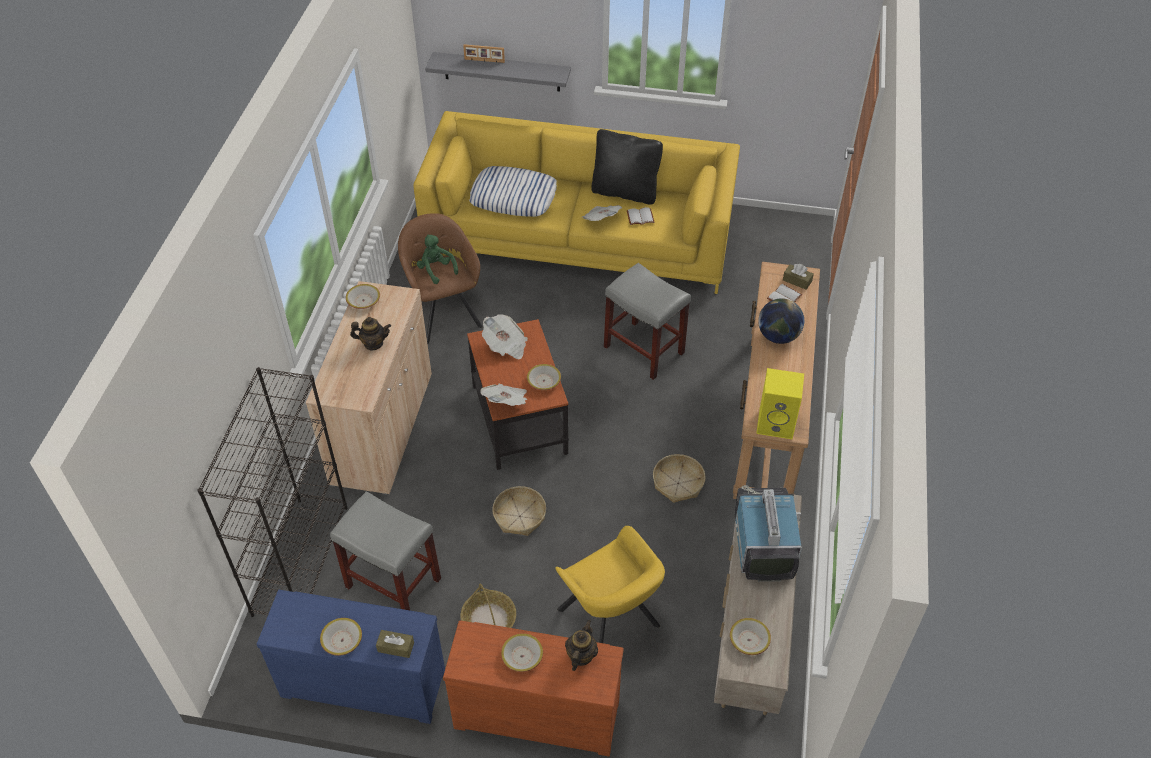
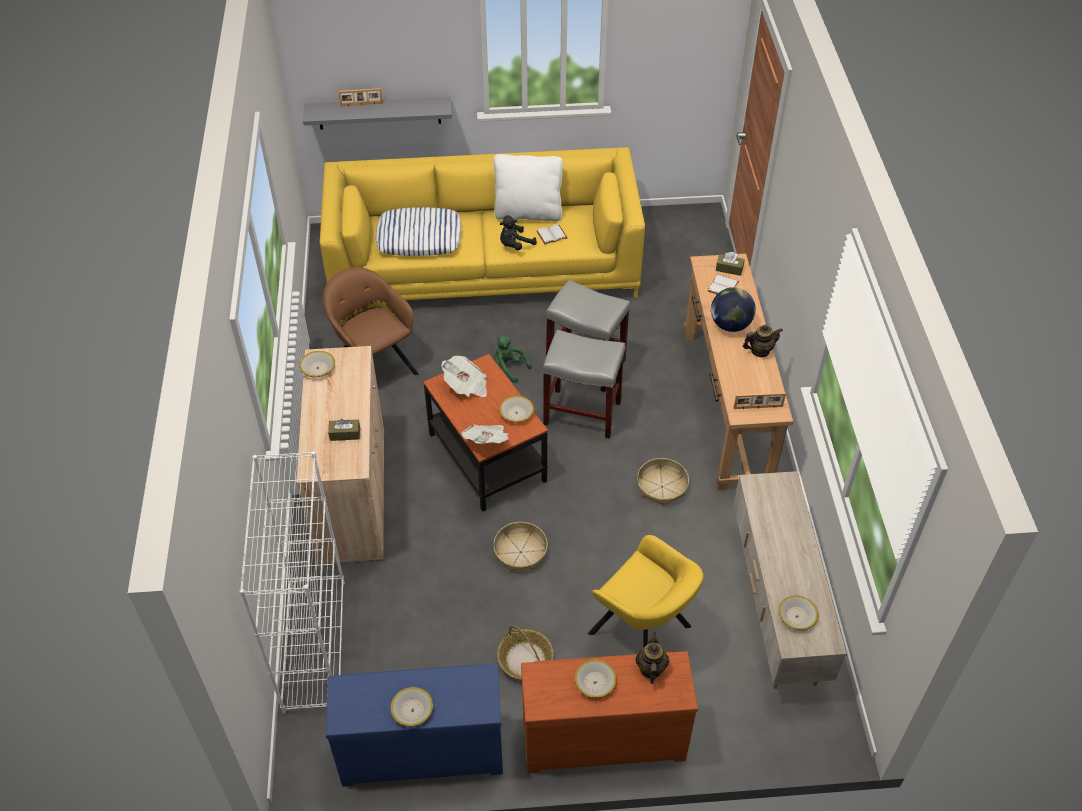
camera: 15 degrees left, 0 degrees up
black bookcase [197,367,348,617] -> white bookcase [240,451,345,714]
grey stool [330,491,441,610] -> grey stool moved to [543,330,625,439]
teapot [350,317,391,351] -> teapot moved to [743,324,783,357]
brown tissue box [376,630,414,658] -> brown tissue box moved to [328,419,360,441]
green plush toy [416,235,458,284] -> green plush toy moved to [494,336,532,383]
newspaper [582,205,623,221] -> black plush toy [500,215,537,250]
black pillow [591,129,663,205] -> white pillow [493,154,563,221]
television [735,485,802,582] -> none
yellow speaker [756,368,804,439] -> picture frame [733,392,786,410]

